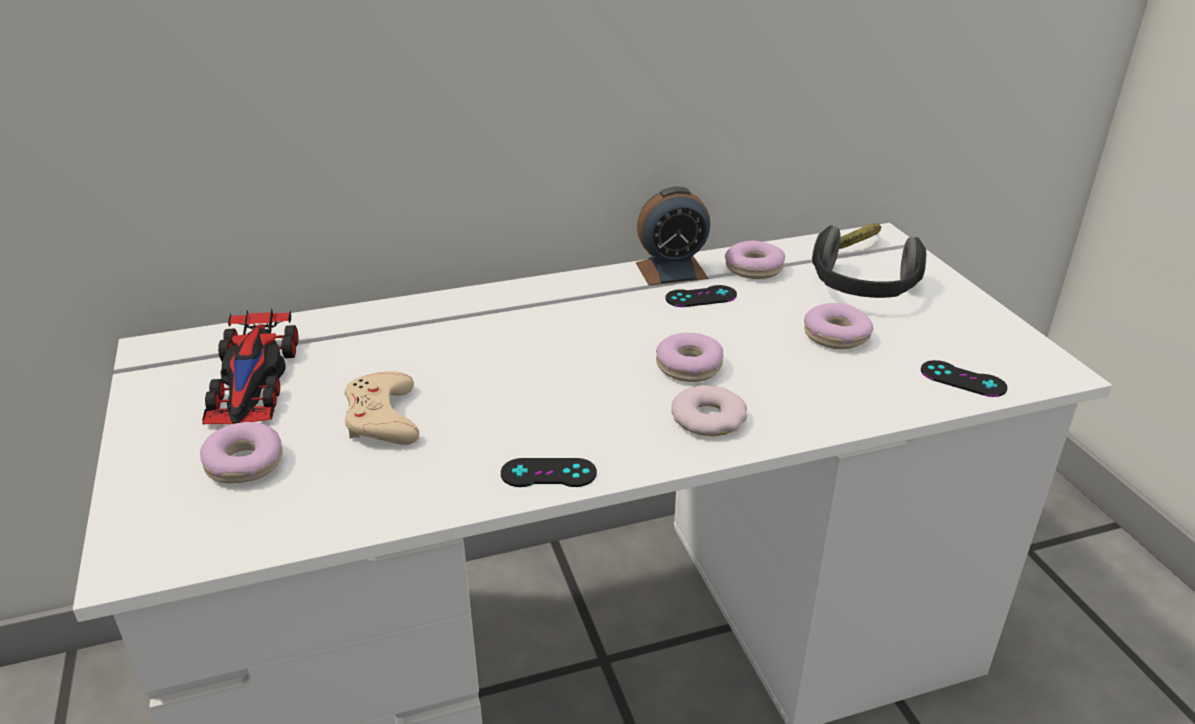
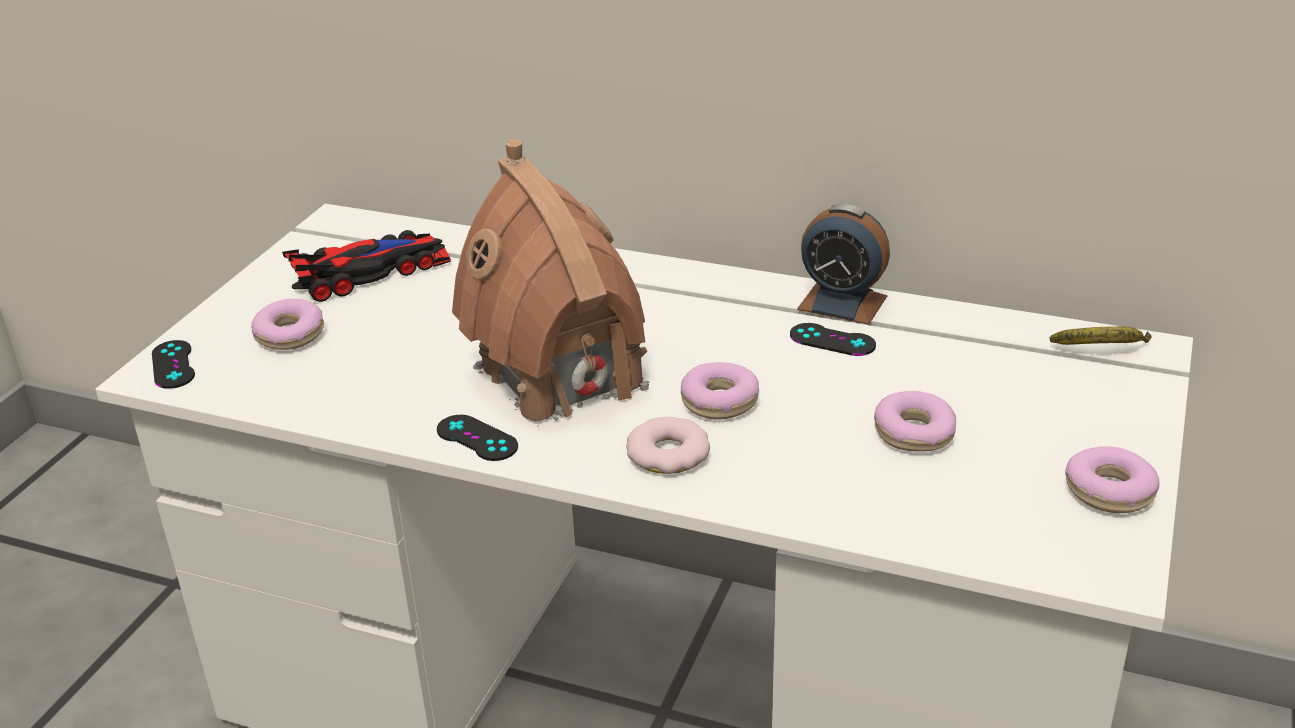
camera: 40 degrees right, 0 degrees up
toy car [202,309,298,425] -> toy car turned 150 degrees counterclockwise [282,230,451,302]
beige game controller [344,371,419,445] -> none
donut [725,241,785,279] -> donut moved to [1065,446,1159,513]
headphones [812,226,927,298] -> none
black game controller [921,360,1008,397] -> black game controller moved to [152,340,195,389]
none -> toy house [452,139,650,427]

